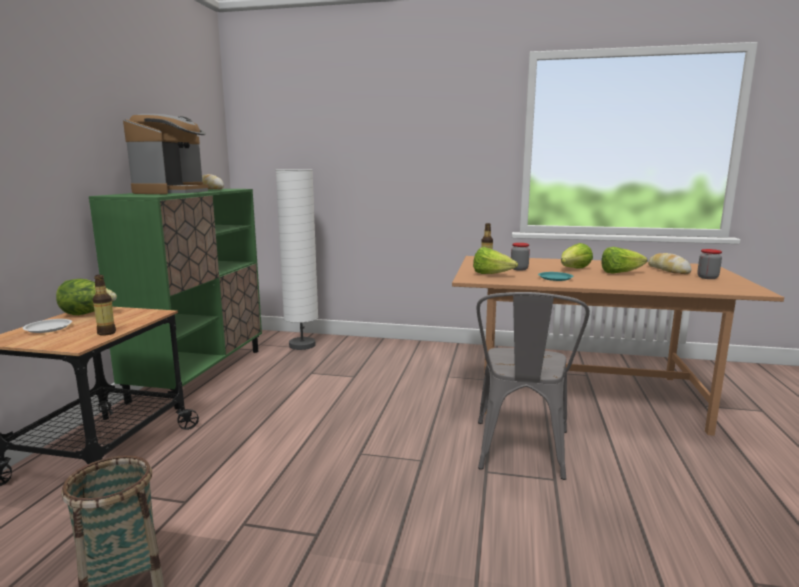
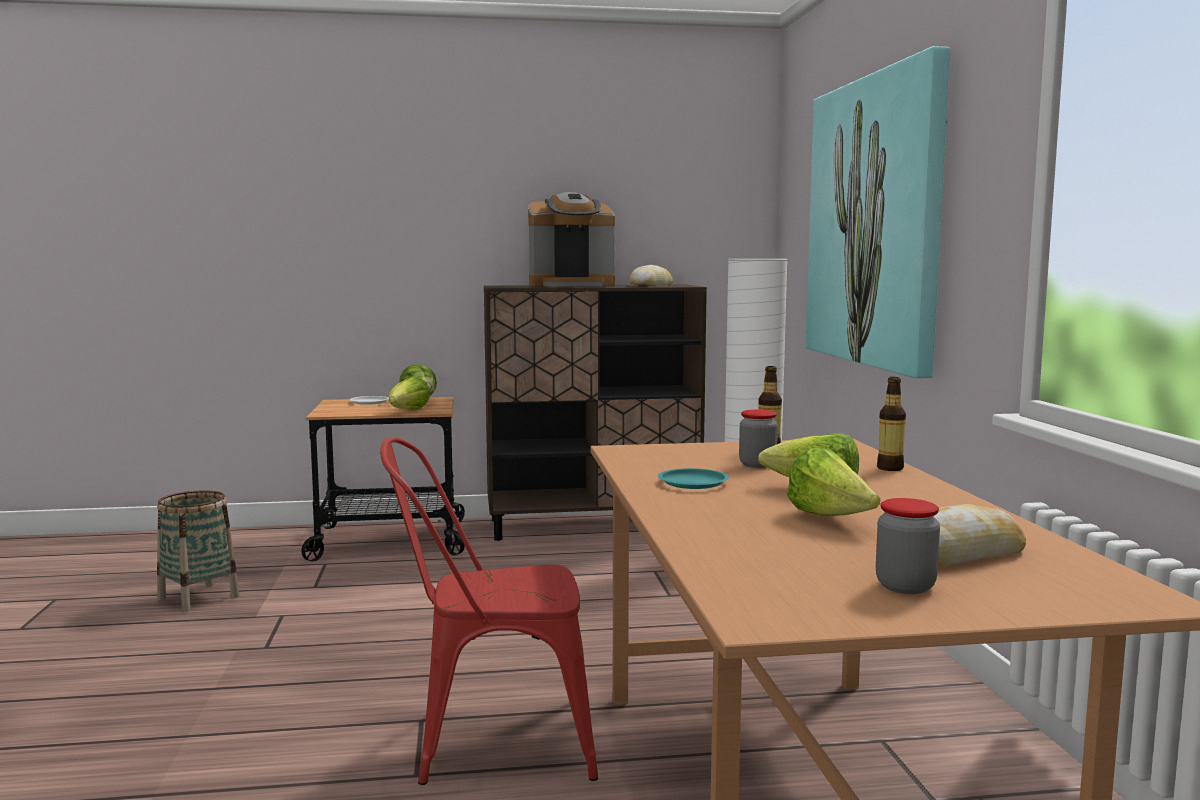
camera: 70 degrees right, 5 degrees down
green cabinet [89,189,262,409] -> brown cabinet [484,285,707,541]
bottle [93,275,116,336] -> bottle moved to [877,377,906,471]
lettuce [473,247,518,274] -> lettuce moved to [389,376,431,410]
grey chair [477,292,590,480] -> red chair [380,437,598,785]
none -> picture [806,46,950,378]

